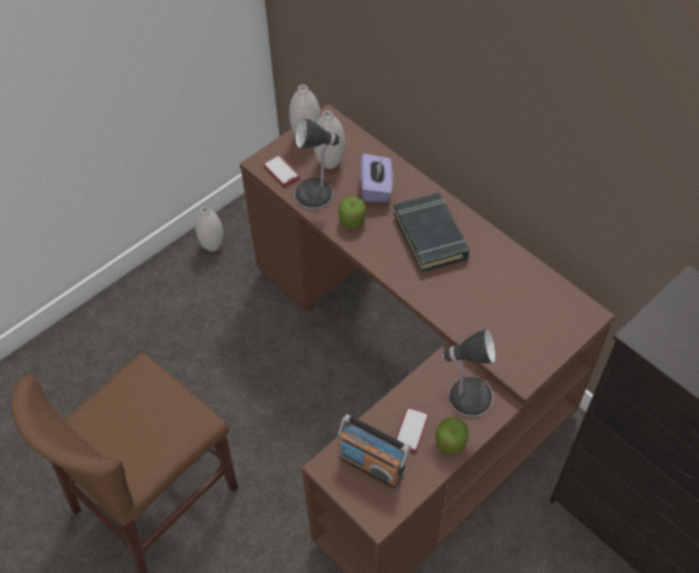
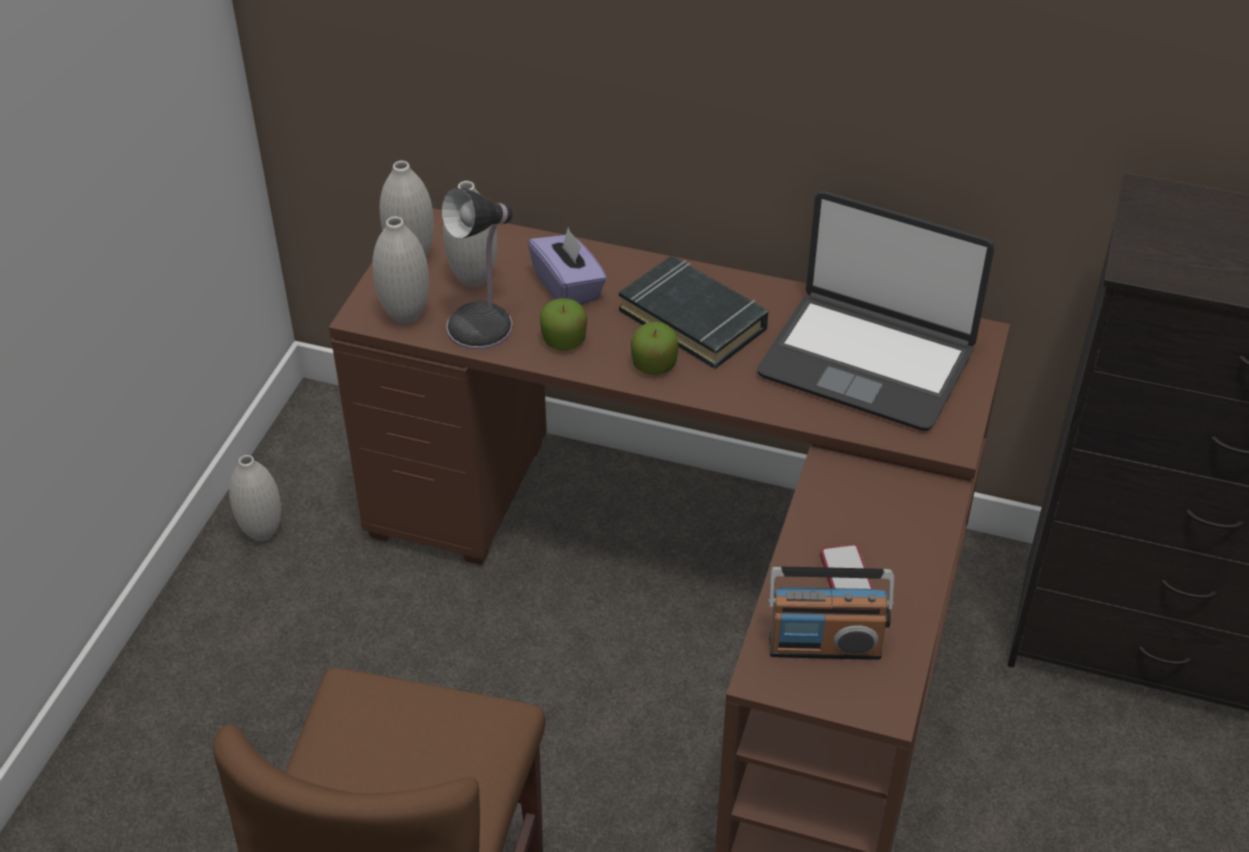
camera: 30 degrees left, 10 degrees down
phone [264,156,299,187] -> white vase [372,216,429,324]
apple [436,417,468,454] -> apple moved to [631,321,679,375]
table lamp [442,329,495,418] -> none
none -> laptop [757,191,994,431]

